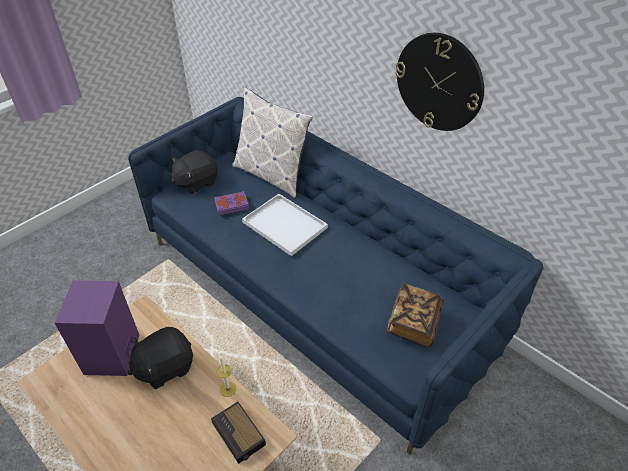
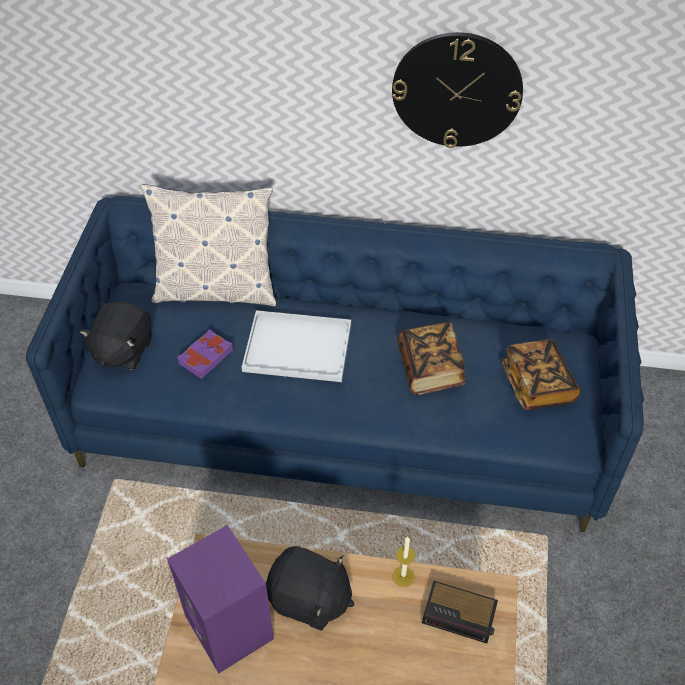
camera: 35 degrees left, 5 degrees up
black plush toy [128,327,193,389] -> black plush toy turned 90 degrees counterclockwise [266,546,354,631]
none -> book [397,322,466,395]

